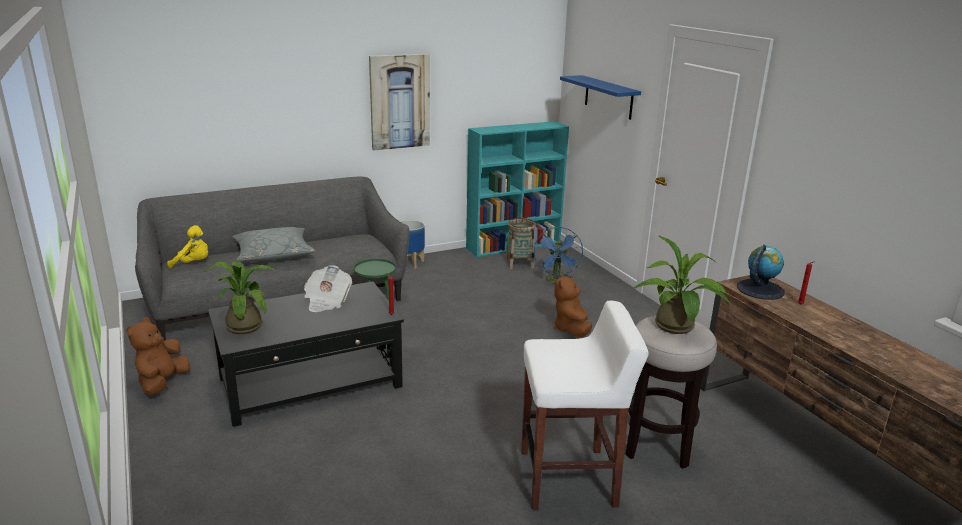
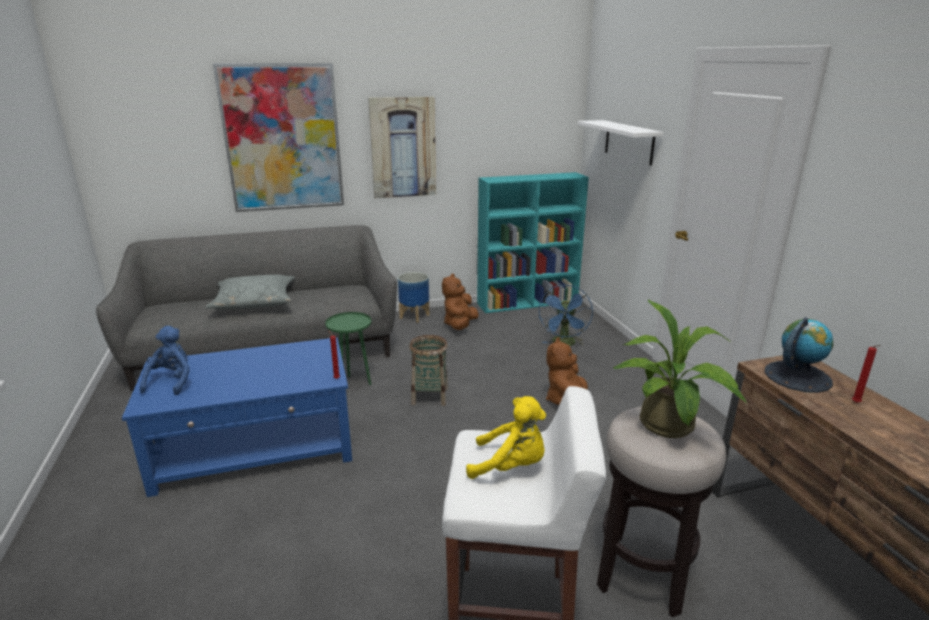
camera: 10 degrees right, 0 degrees up
brown plush toy [126,317,190,395] -> brown plush toy moved to [442,274,479,330]
yellow plush toy [167,225,208,268] -> yellow plush toy moved to [466,396,546,479]
potted plant [204,261,277,334] -> blue plush toy [140,326,190,395]
black coffee table [208,282,404,427] -> blue coffee table [122,337,352,497]
newspaper [304,265,352,312] -> none
basket [506,218,536,269] -> basket moved to [409,335,448,406]
blue shelf [560,75,641,120] -> white shelf [577,120,664,166]
none -> picture [213,63,344,212]

